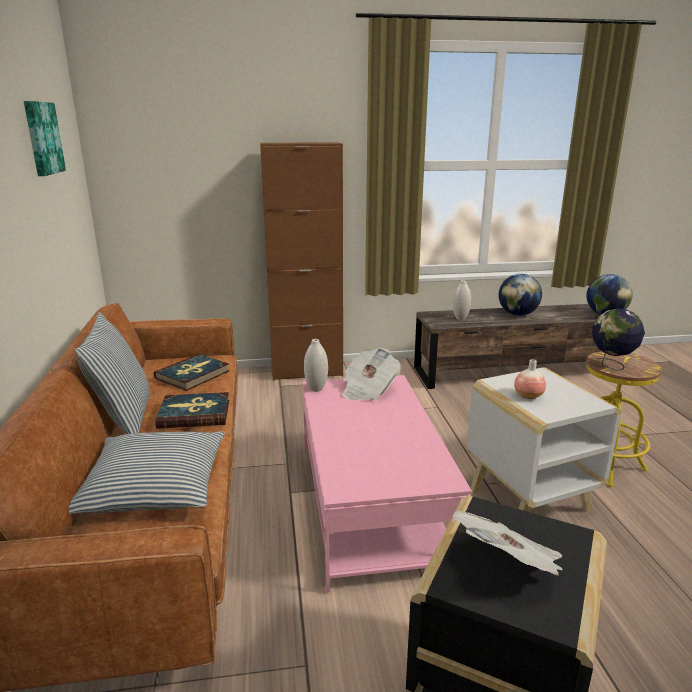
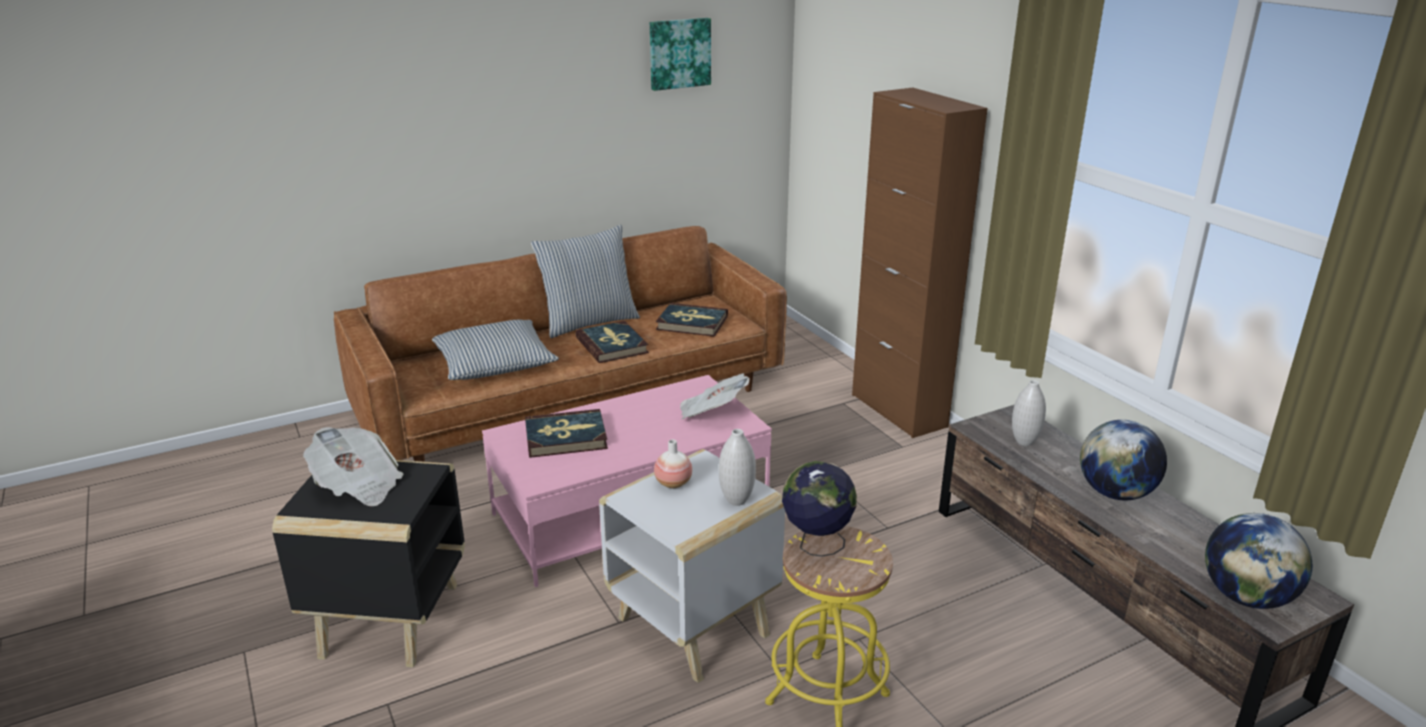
camera: 70 degrees right, 5 degrees up
white vase [304,339,328,392] -> white vase moved to [719,429,756,506]
none -> book [525,409,608,458]

